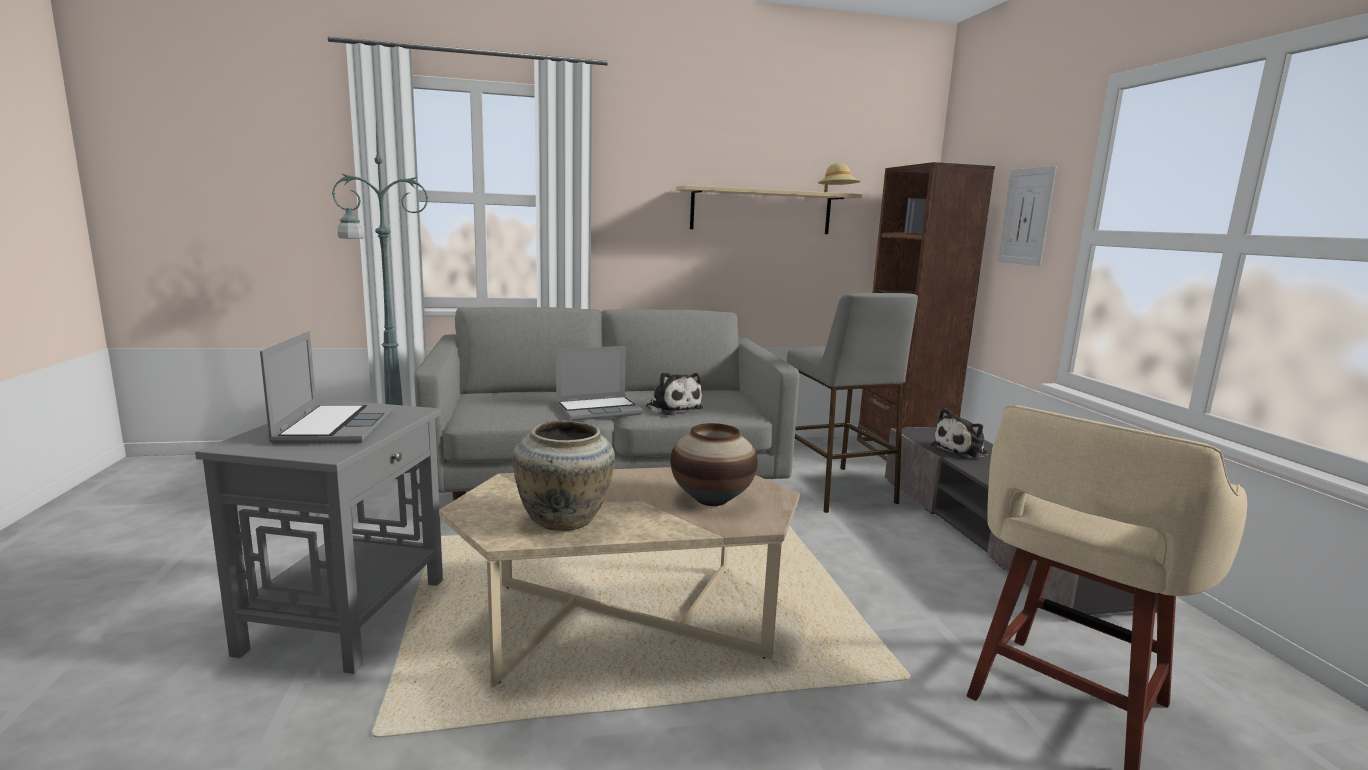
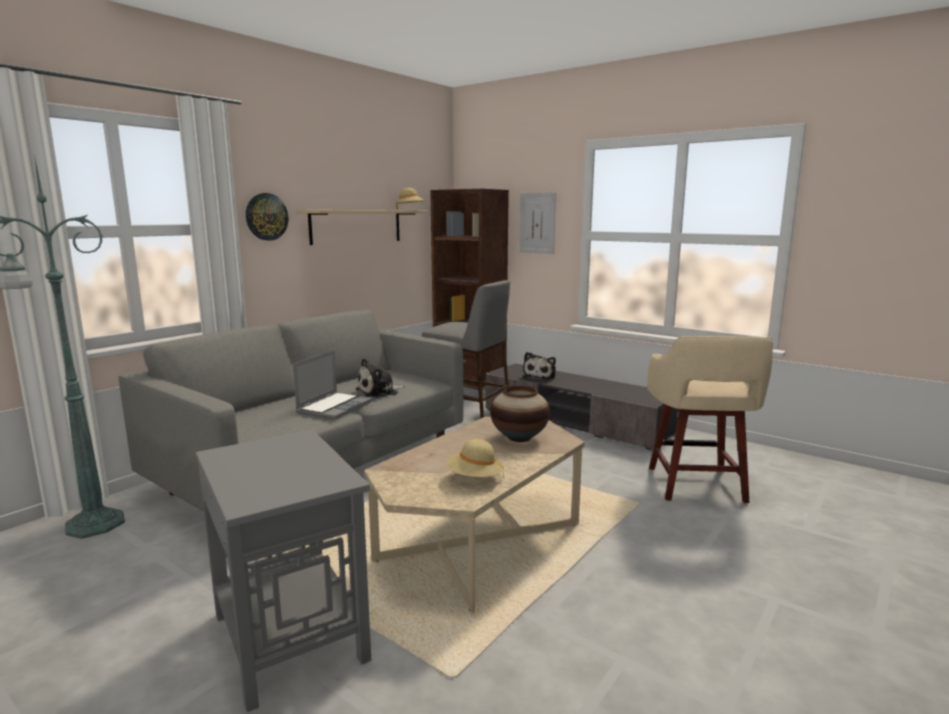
camera: 40 degrees left, 0 degrees up
laptop [260,331,394,444] -> none
beige vase [512,421,615,531] -> beige hat [446,439,504,478]
plush toy [646,372,703,415] -> plush toy turned 135 degrees clockwise [356,358,405,398]
none -> wall clock [246,193,288,241]

